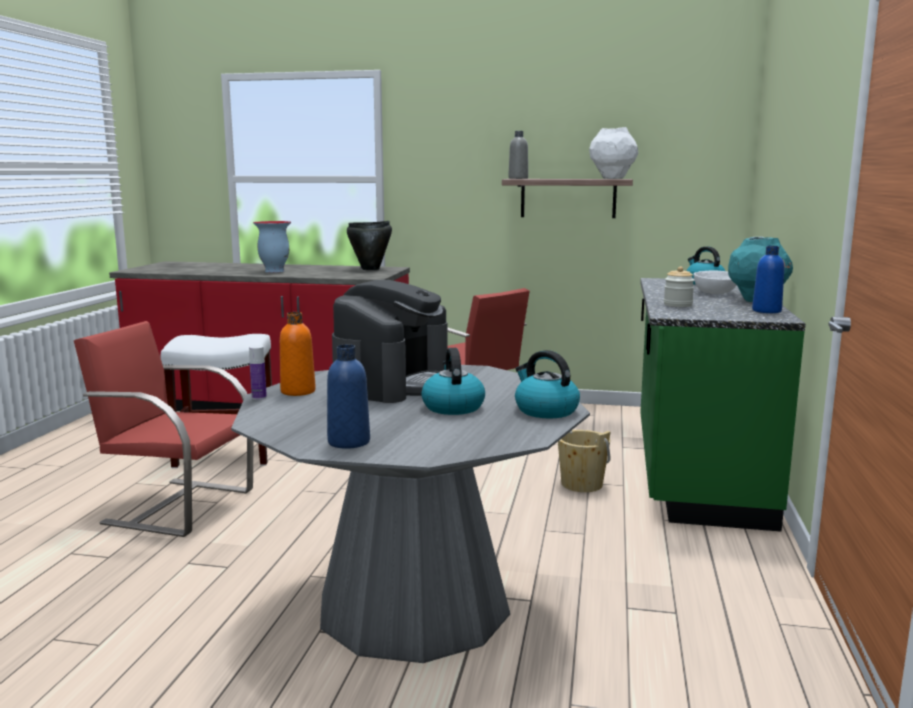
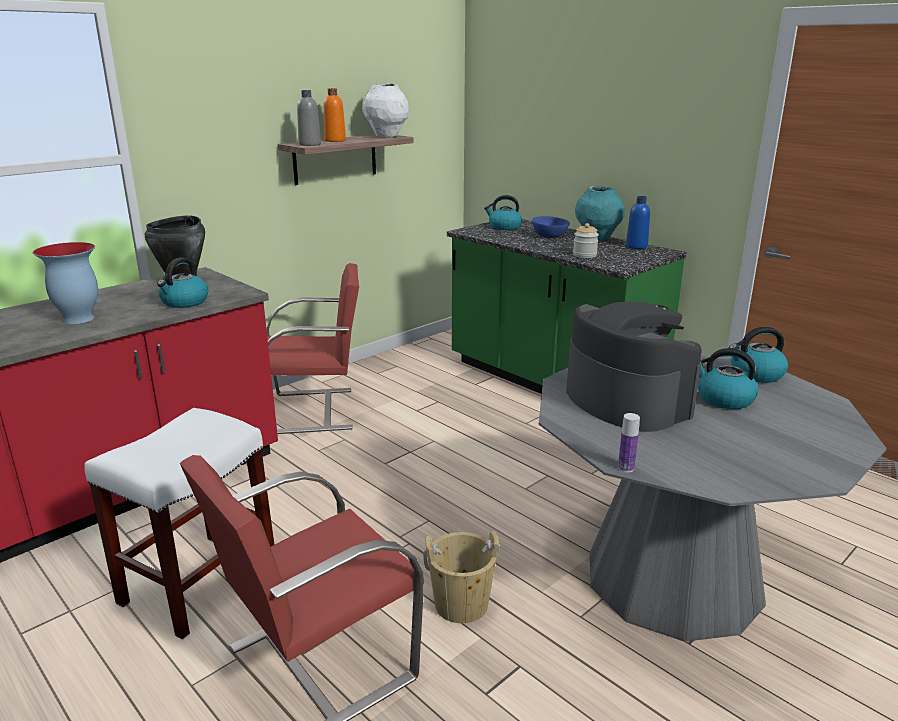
camera: 55 degrees left, 10 degrees up
orange bottle [280,312,316,396] -> orange bottle moved to [323,88,346,142]
blue bottle [327,345,370,449] -> none
beige bucket [558,430,611,492] -> beige bucket moved to [423,531,500,623]
white bowl [694,271,737,294] -> blue bowl [532,216,570,238]
none -> kettle [157,258,208,308]

